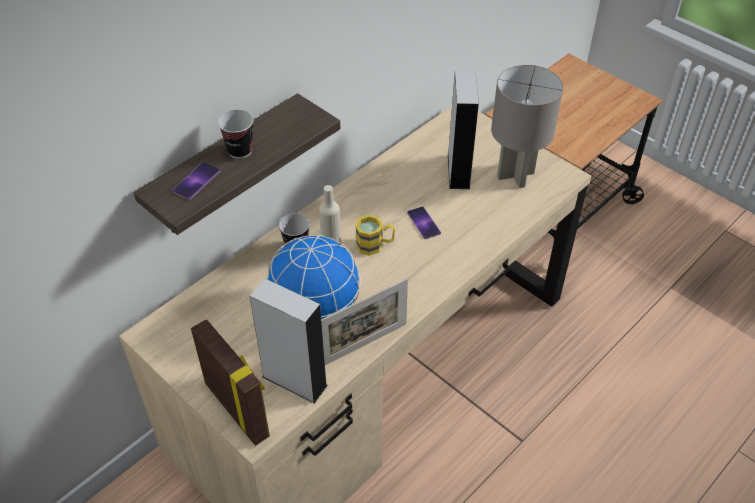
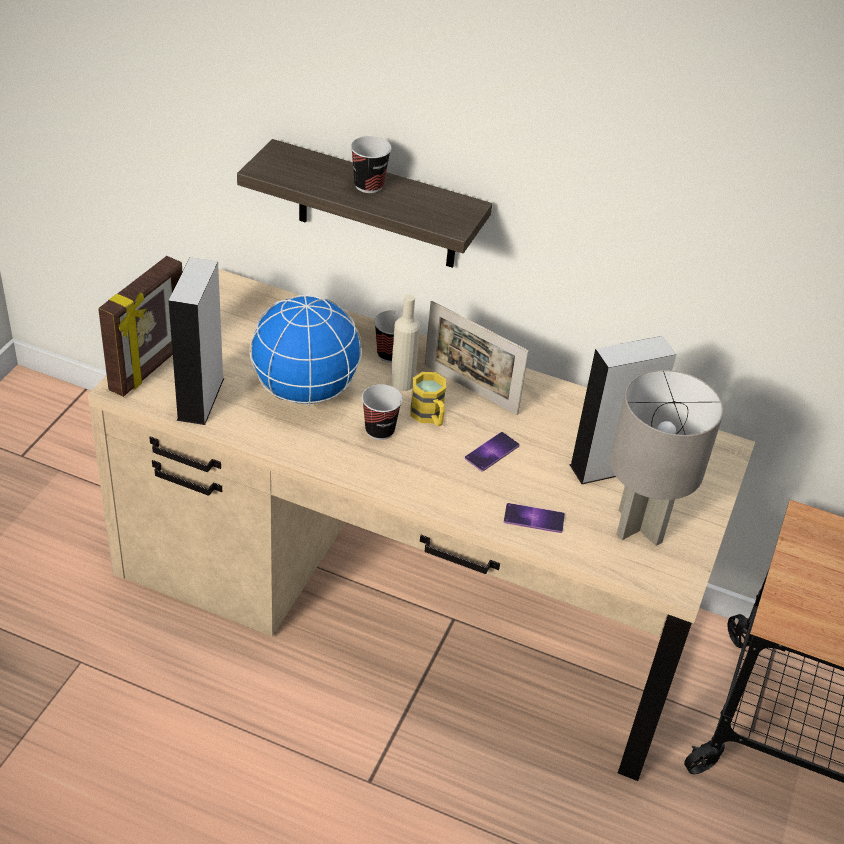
camera: 65 degrees right, 5 degrees down
phone [172,162,220,200] -> phone moved to [504,503,565,533]
picture frame [321,278,408,365] -> picture frame moved to [425,301,529,415]
none -> cup [362,384,402,440]

